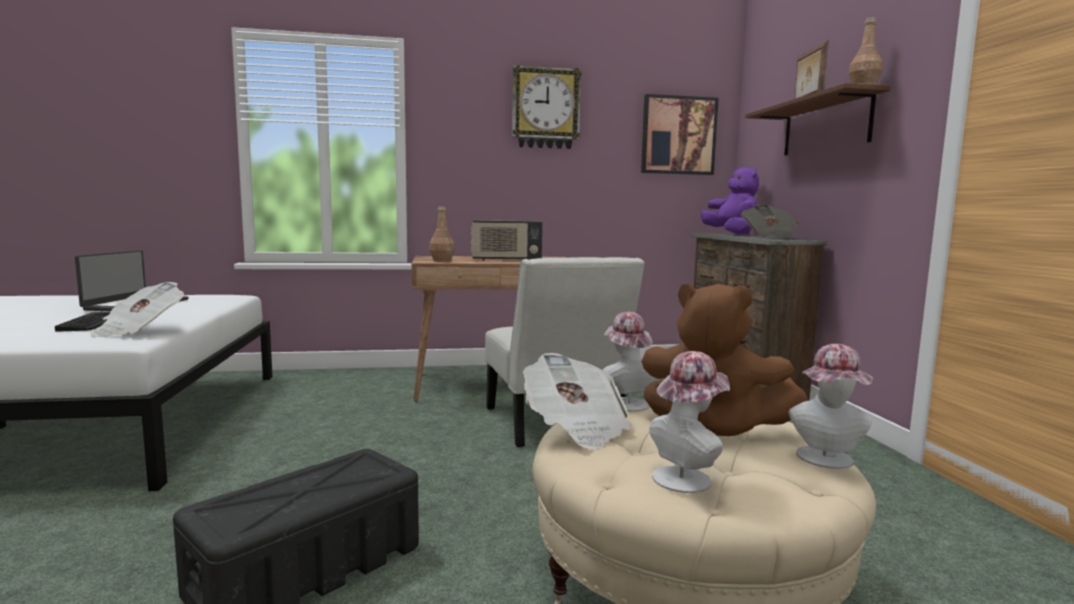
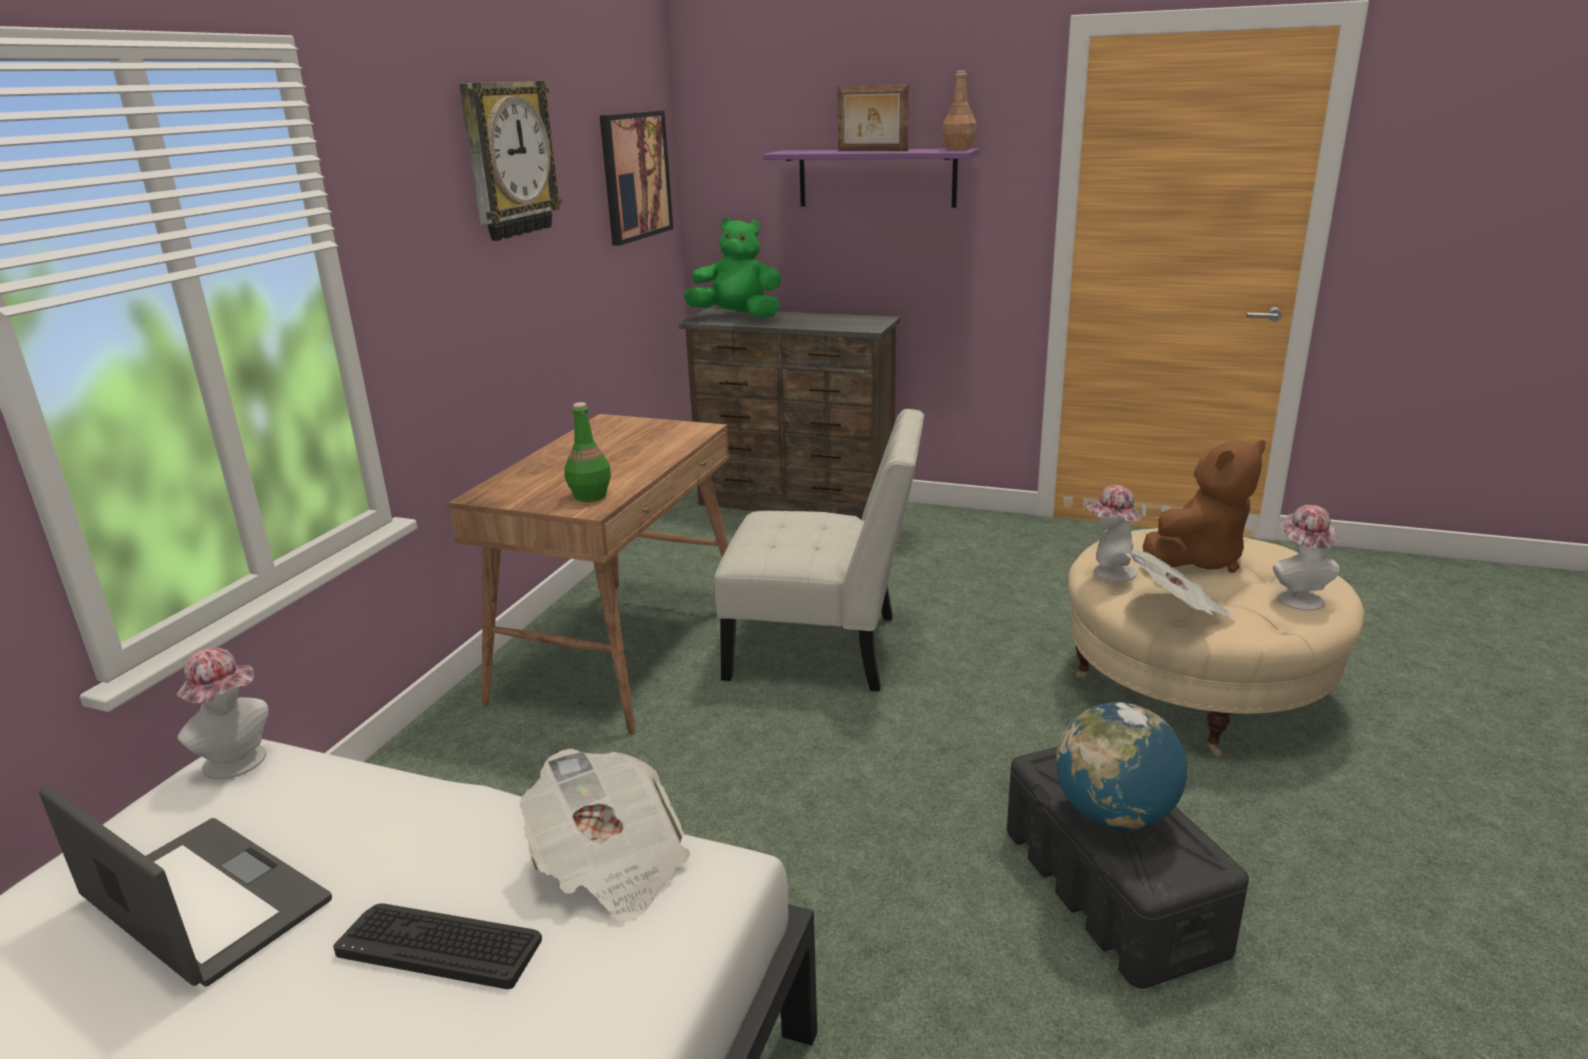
camera: 60 degrees left, 15 degrees up
brown bottle [429,207,455,262] -> green bottle [564,402,611,502]
radio [471,220,542,261] -> none
purple plush toy [700,167,759,235] -> green plush toy [683,218,781,318]
newspaper [741,205,798,238] -> none
brown shelf [745,83,891,155] -> purple shelf [763,148,979,208]
hat [788,344,873,469] -> hat moved to [176,647,269,779]
none -> globe [1056,702,1187,830]

